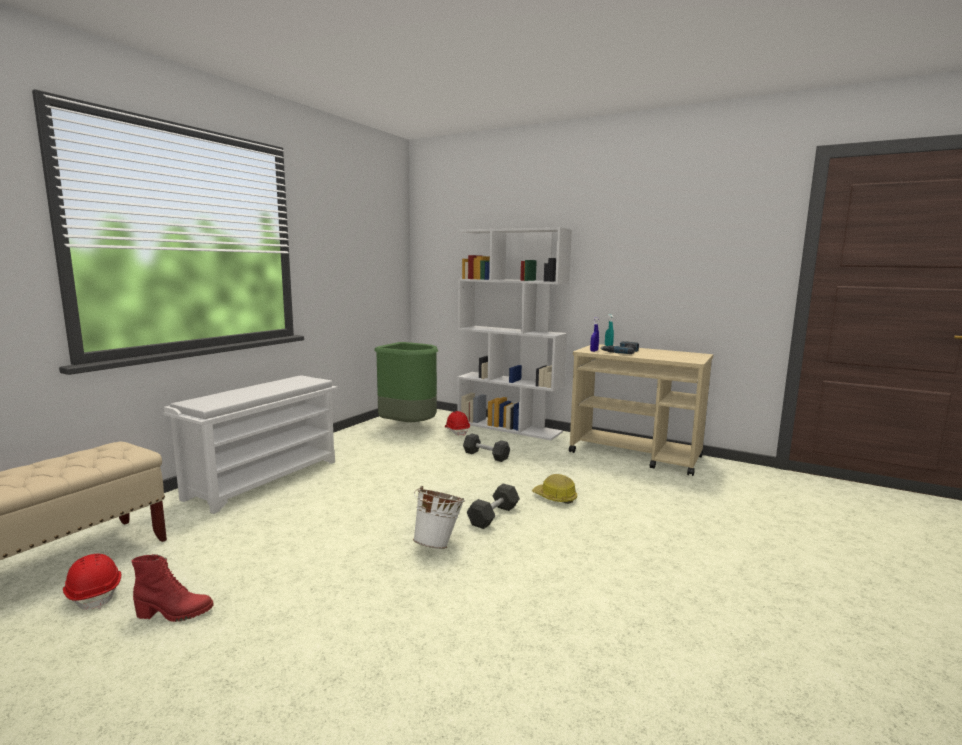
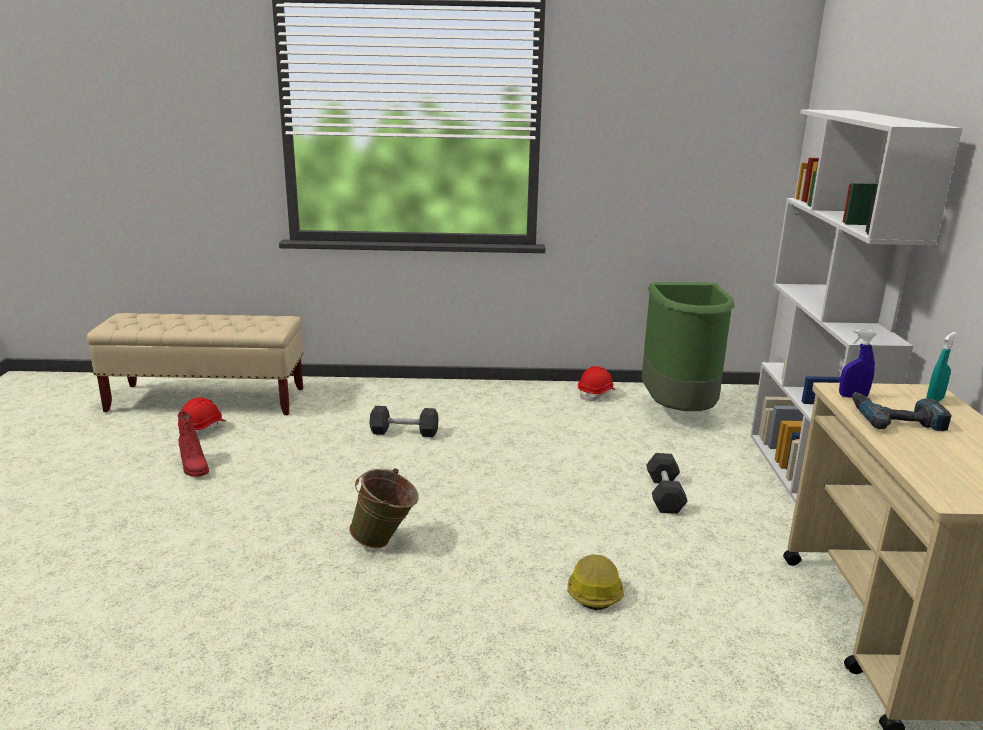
camera: 60 degrees right, 10 degrees up
white shoe rack [164,375,338,514] -> none
white bucket [413,486,465,549] -> green bucket [349,468,419,548]
red hard hat [445,411,470,436] -> red hard hat moved to [578,366,615,402]
black dumbbell [467,483,520,529] -> black dumbbell moved to [369,406,438,437]

